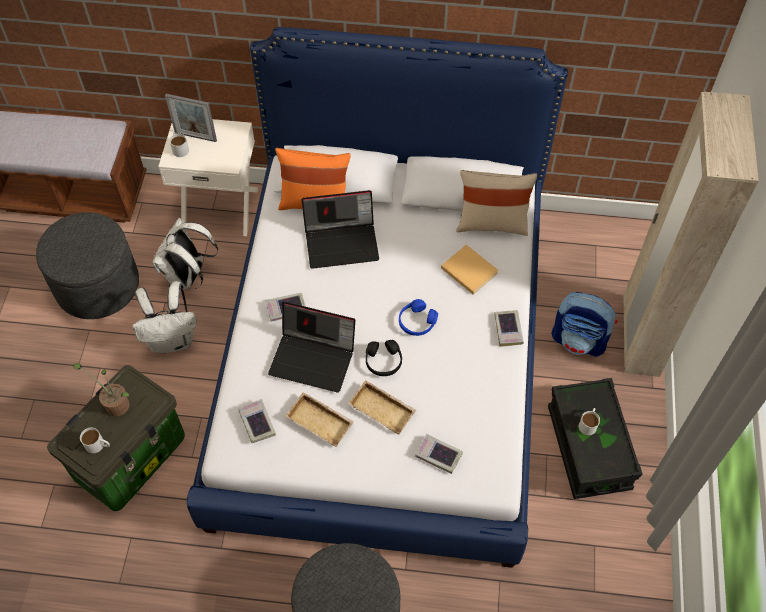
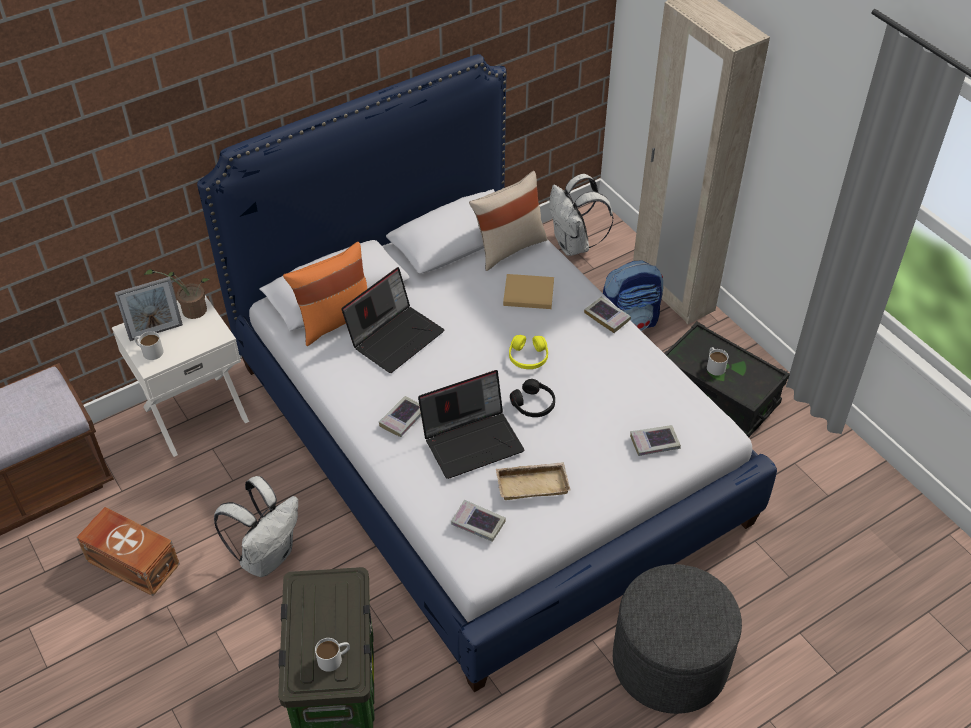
camera: 40 degrees left, 10 degrees down
grey ottoman [36,212,139,319] -> brown storage box [76,507,180,596]
potted plant [73,363,130,416] -> potted plant moved to [144,269,210,319]
white backpack [152,218,218,290] -> white backpack moved to [549,174,613,256]
beige tray [348,380,416,434] -> none
blue headphones [399,299,438,336] -> yellow headphones [509,335,548,369]

